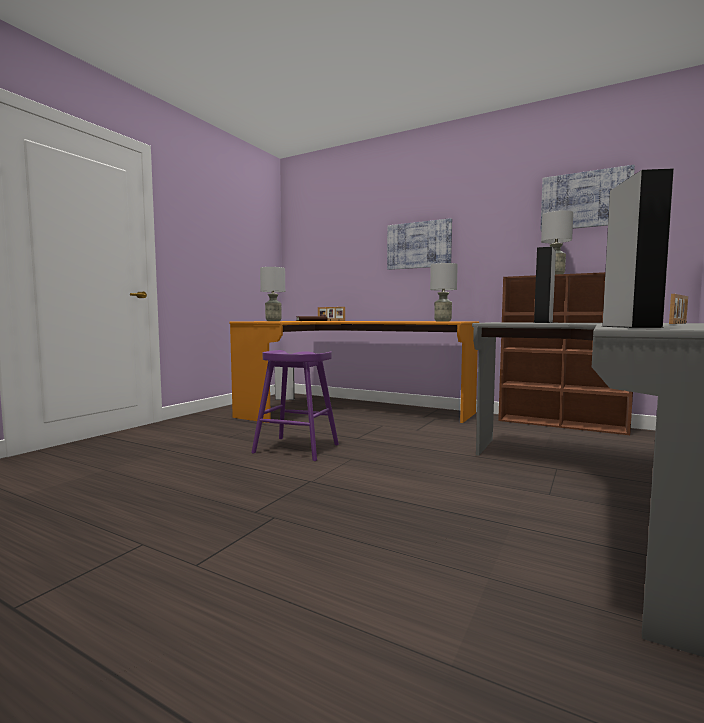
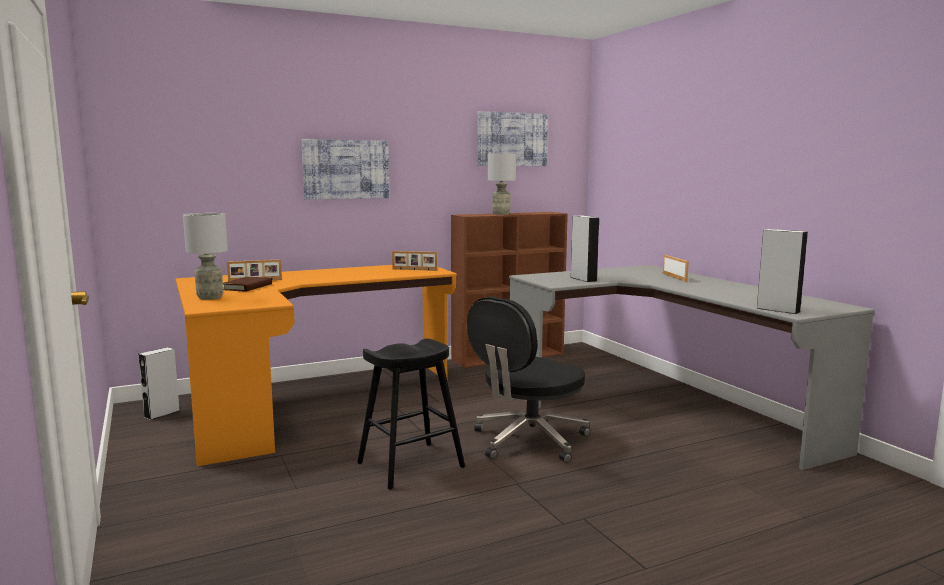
camera: 55 degrees left, 5 degrees up
purple stool [251,350,339,461] -> black stool [357,338,465,489]
grey table lamp [430,263,458,321] -> picture frame [392,251,437,271]
none -> black office chair [467,297,590,463]

